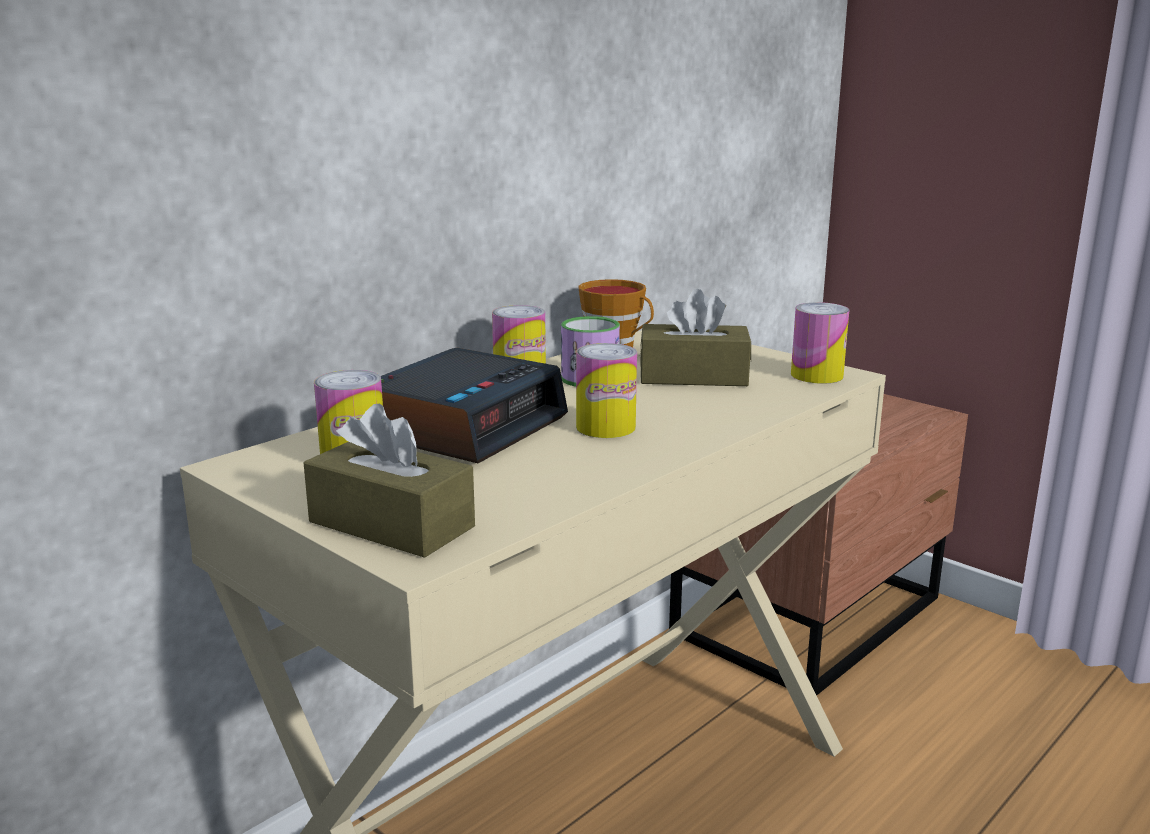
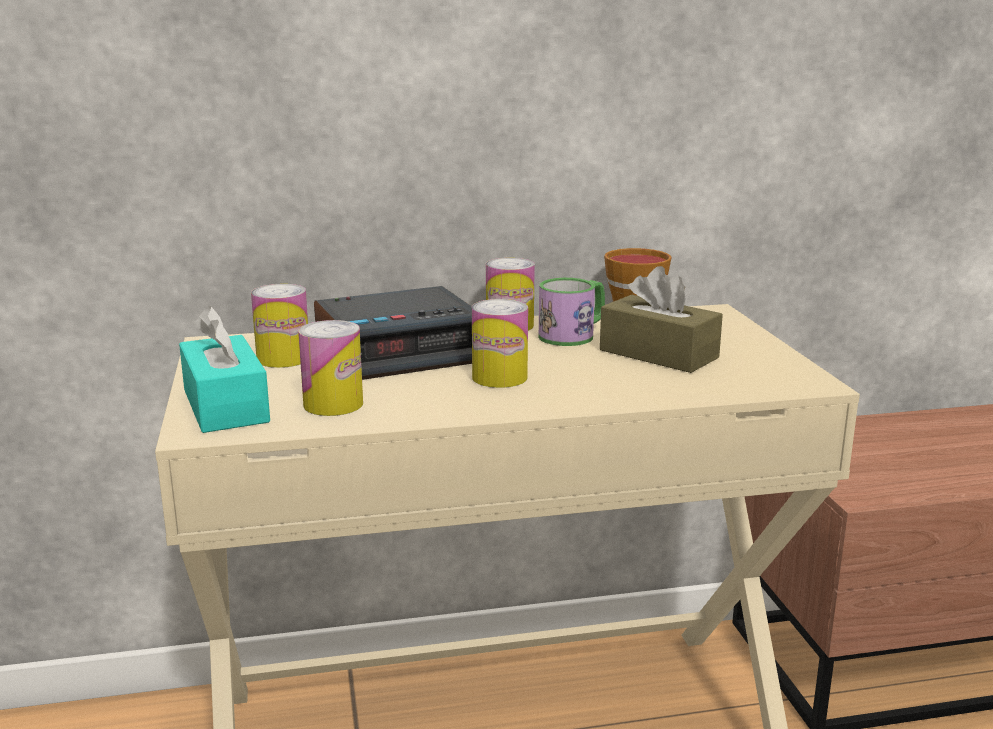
camera: 35 degrees right, 0 degrees up
brown tissue box [304,403,475,558] -> turquoise tissue box [179,306,270,433]
can [791,302,849,384] -> can moved to [298,320,363,416]

